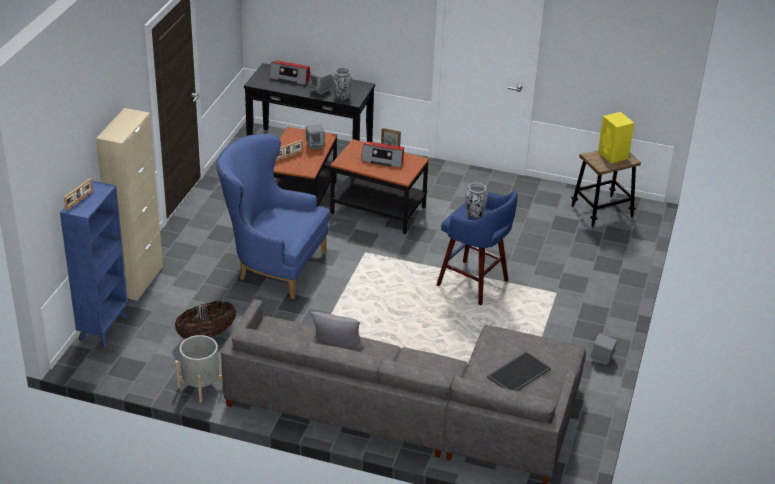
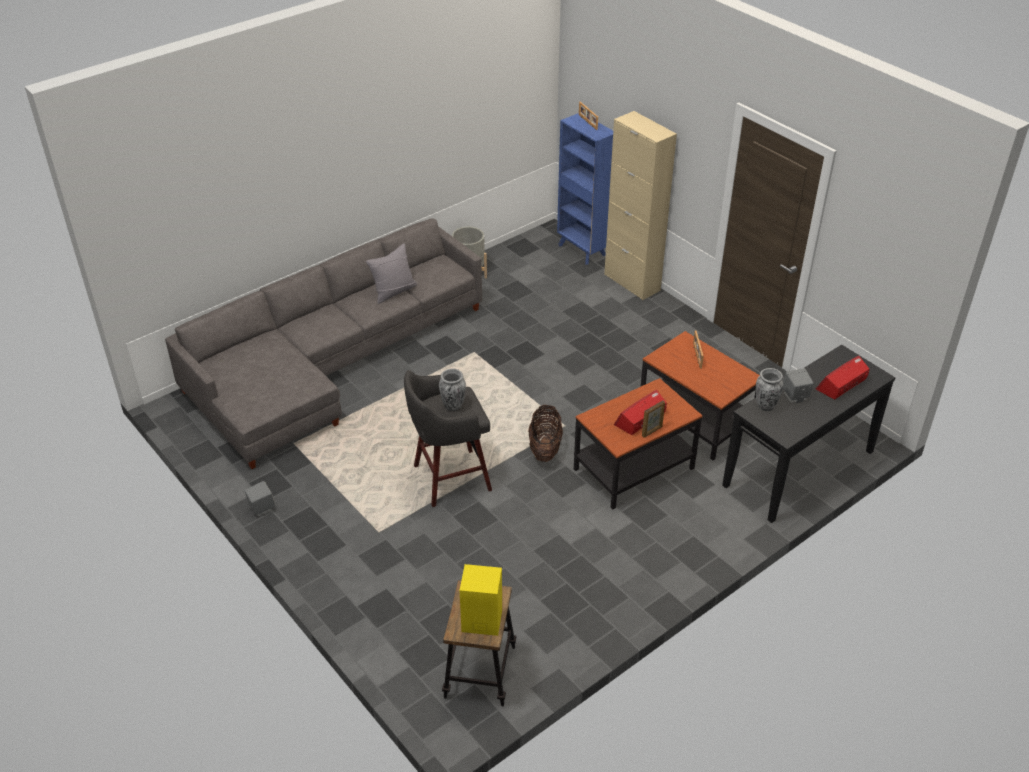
camera: 125 degrees right, 5 degrees up
basket [174,301,236,339] -> basket moved to [528,405,563,462]
blue armchair [216,133,330,299] -> none
grey speaker [306,124,325,150] -> none
blue stool [436,191,518,305] -> grey stool [404,370,492,507]
tray [487,351,551,391] -> none

